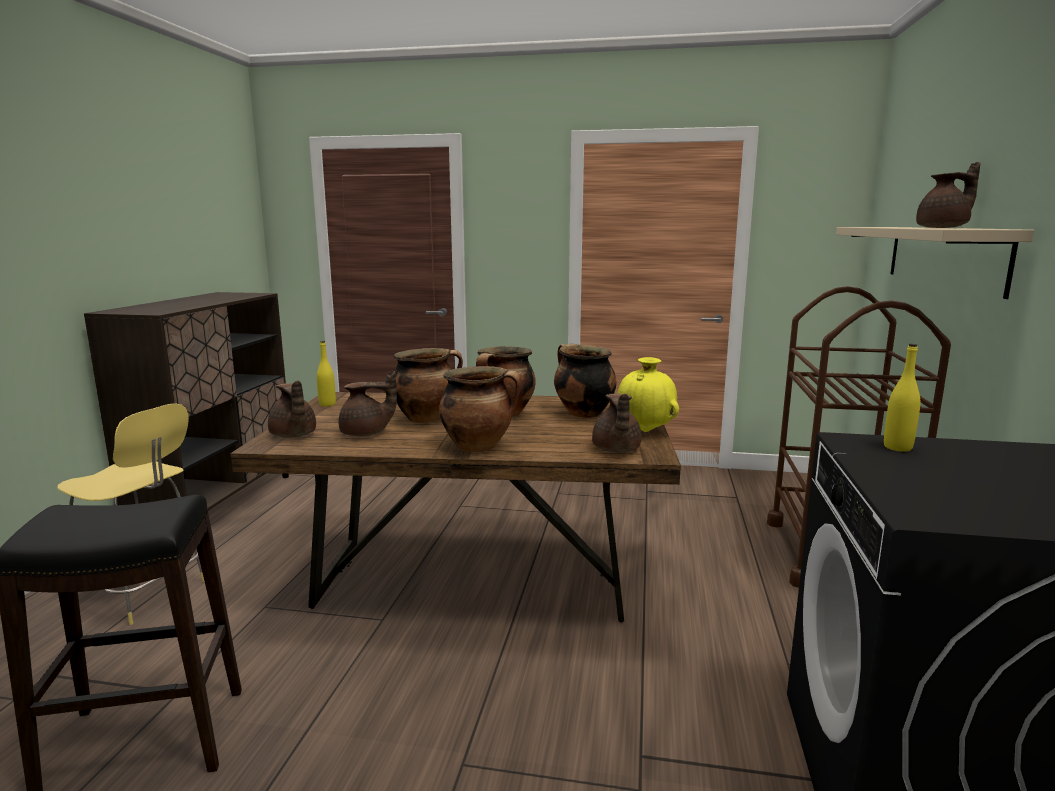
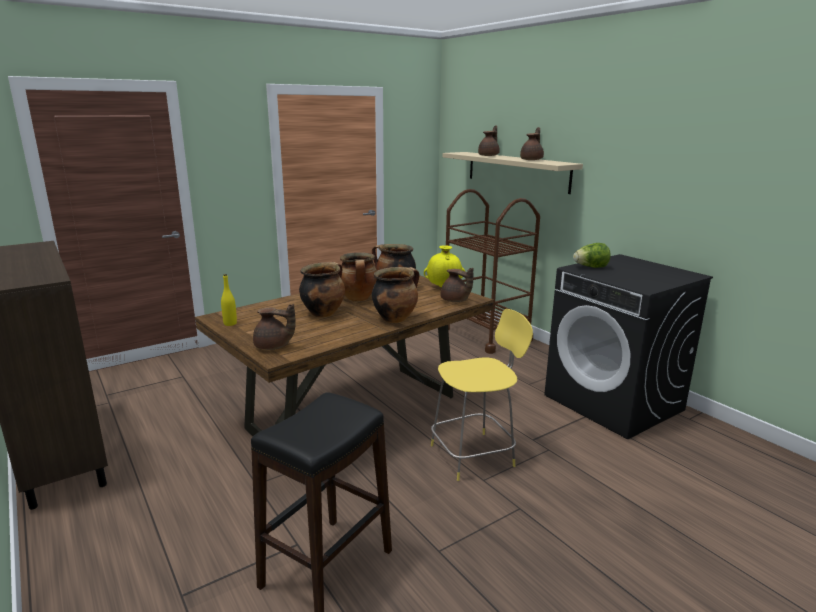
camera: 45 degrees left, 5 degrees up
yellow stool [57,403,205,625] -> yellow stool moved to [431,309,533,481]
brown teapot [339,371,397,436] -> brown teapot moved to [478,125,500,156]
yellow bottle [884,344,920,452] -> lettuce [573,243,611,268]

